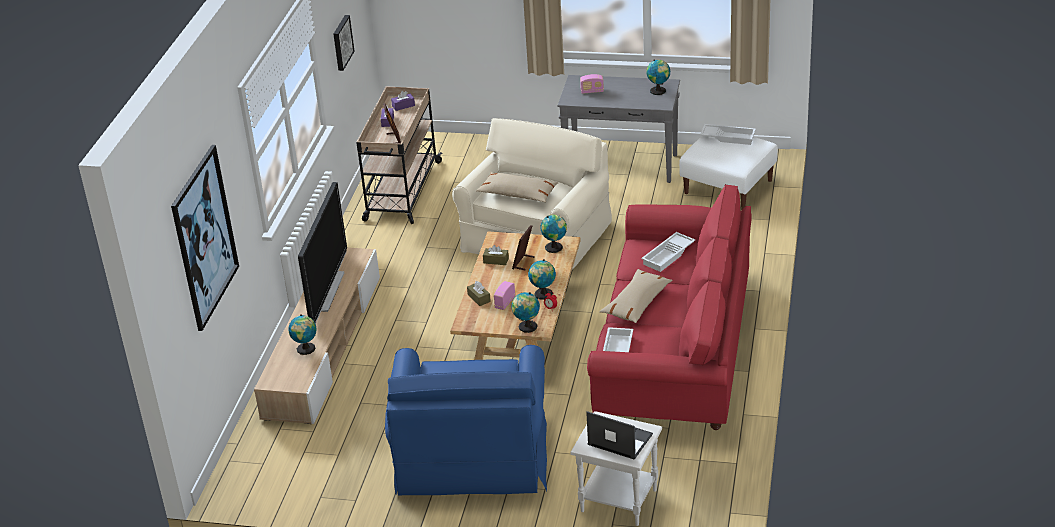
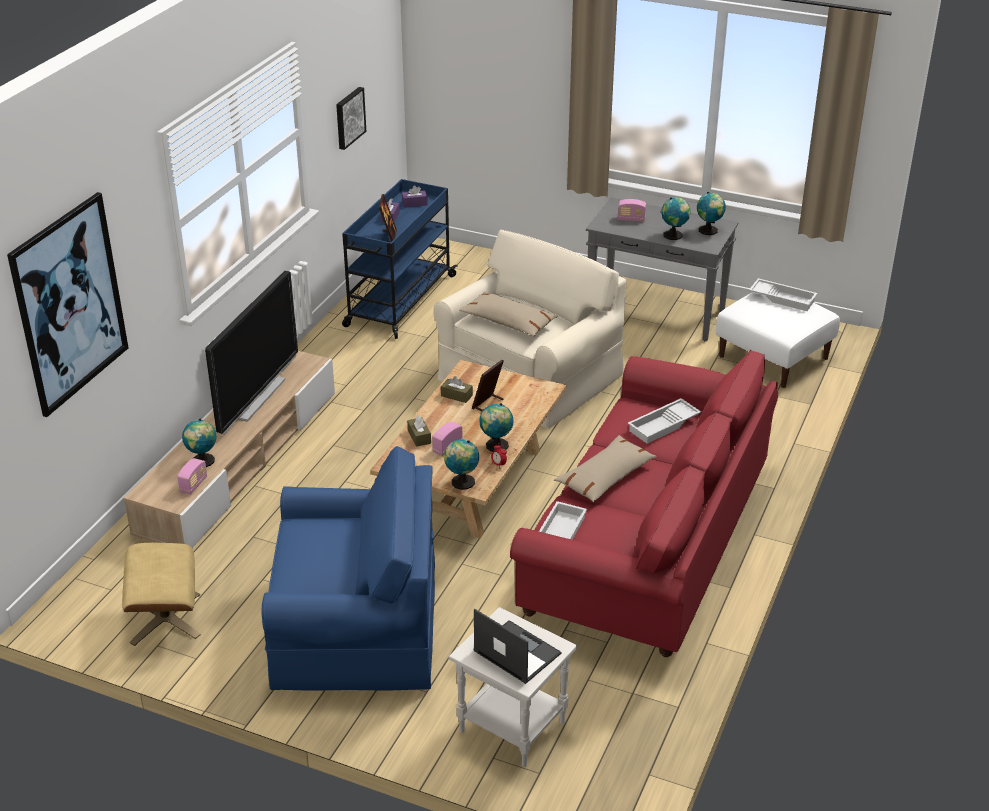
camera: 10 degrees right, 0 degrees up
beige cart [356,86,443,224] -> blue cart [342,179,458,339]
blue armchair [385,345,547,495] -> blue armchair turned 105 degrees counterclockwise [261,446,435,691]
globe [541,214,567,253] -> globe moved to [661,197,691,240]
none -> beige ottoman [122,543,200,646]
none -> radio [177,458,207,495]

